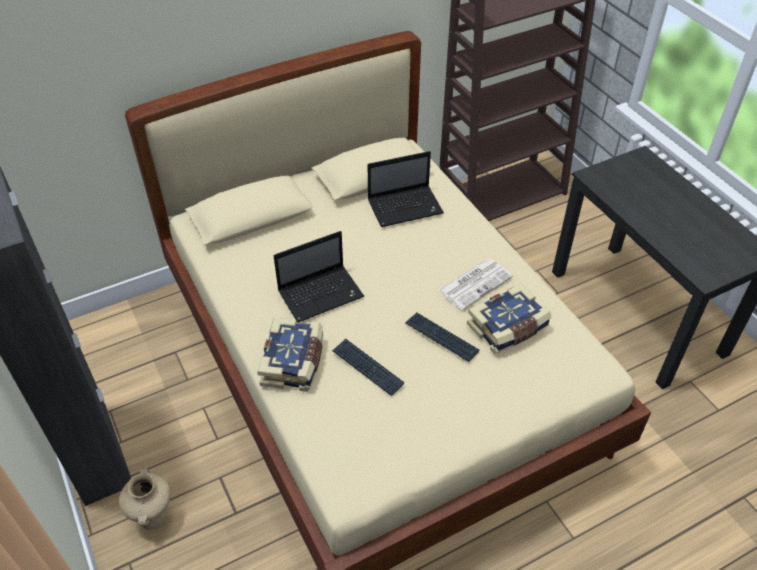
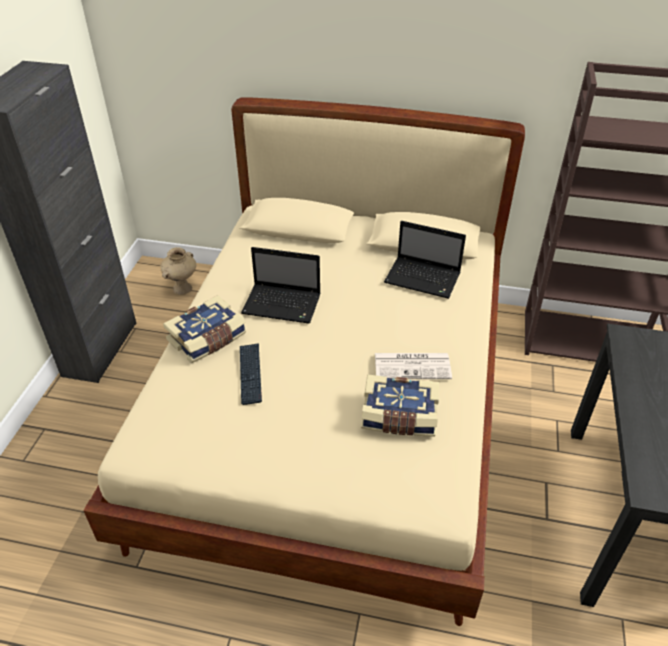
camera: 40 degrees right, 5 degrees down
beige vase [119,469,170,530] -> beige vase moved to [160,247,196,295]
keyboard [405,312,480,362] -> none

